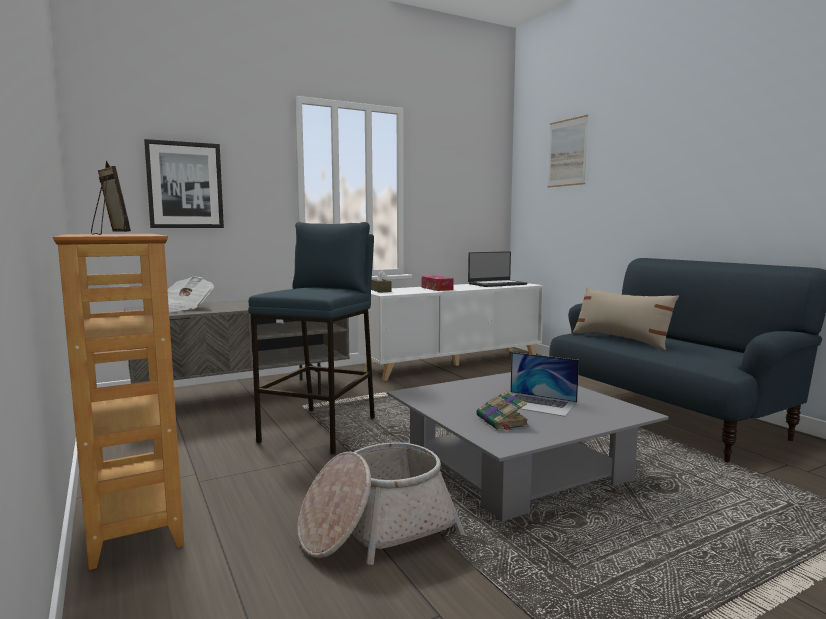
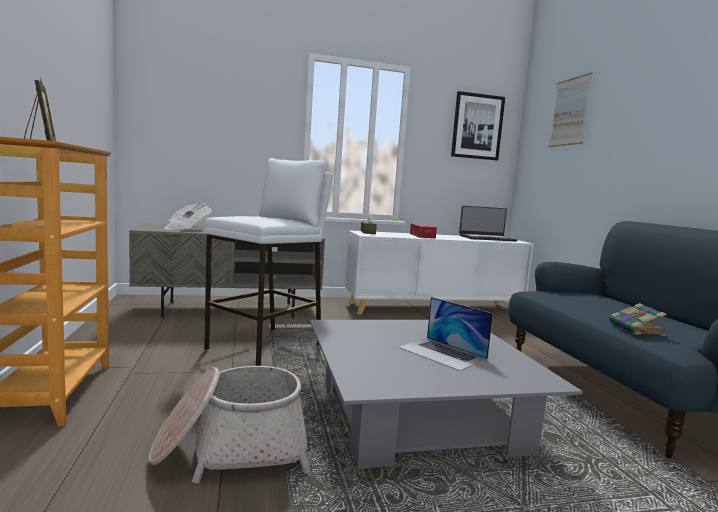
camera: 15 degrees right, 0 degrees up
picture [144,139,224,228] -> picture moved to [451,91,505,160]
blue stool [248,222,375,455] -> white stool [204,158,333,366]
book [476,391,529,430] -> book moved to [609,303,667,336]
beige pillow [573,287,679,350] -> none

